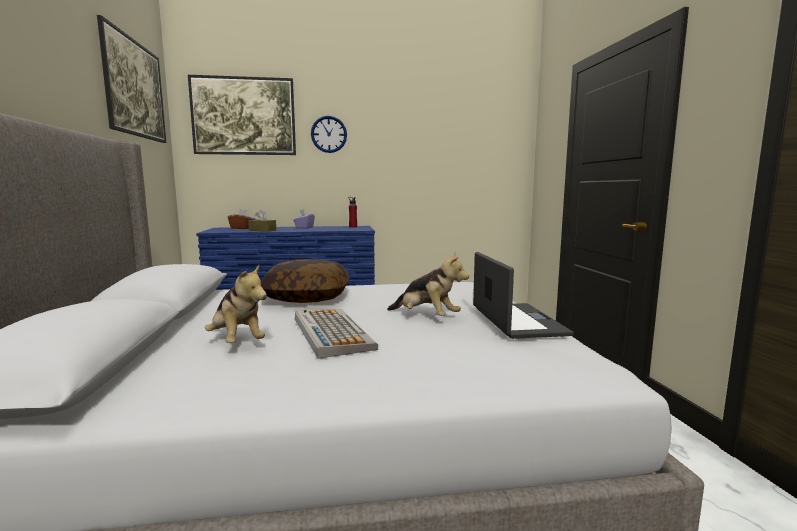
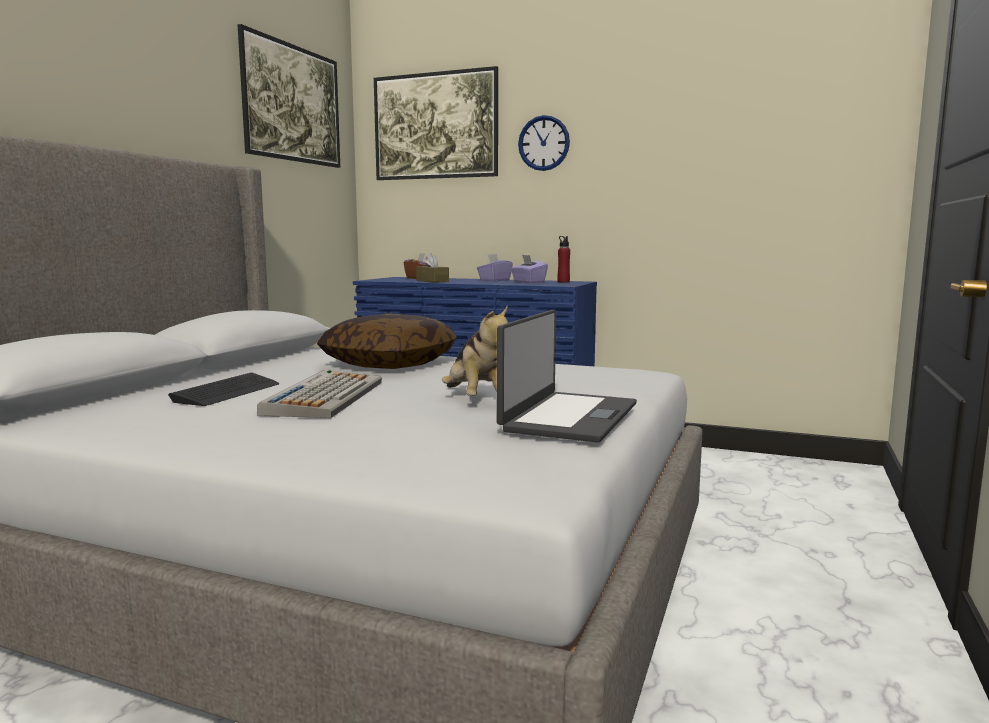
camera: 30 degrees right, 0 degrees up
plush toy [205,265,267,343] -> keyboard [168,372,279,406]
none -> purple tissue box [511,255,548,283]

